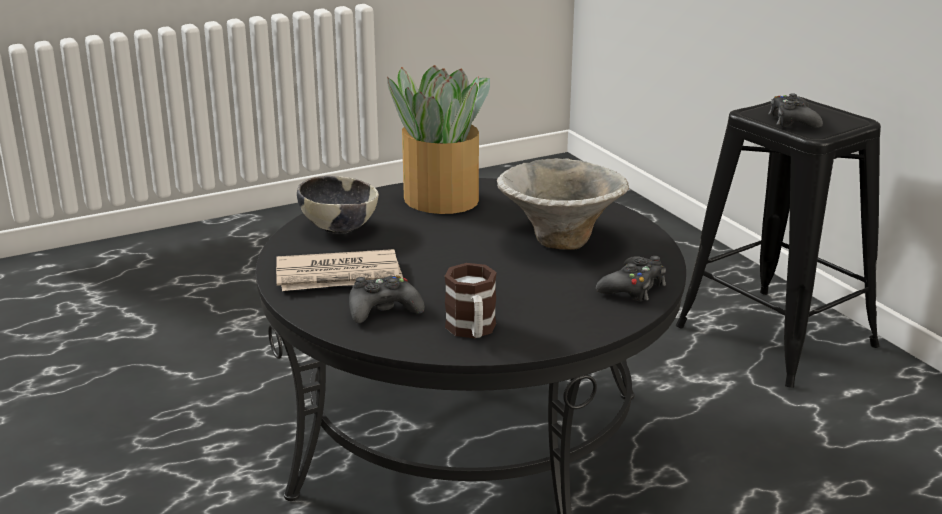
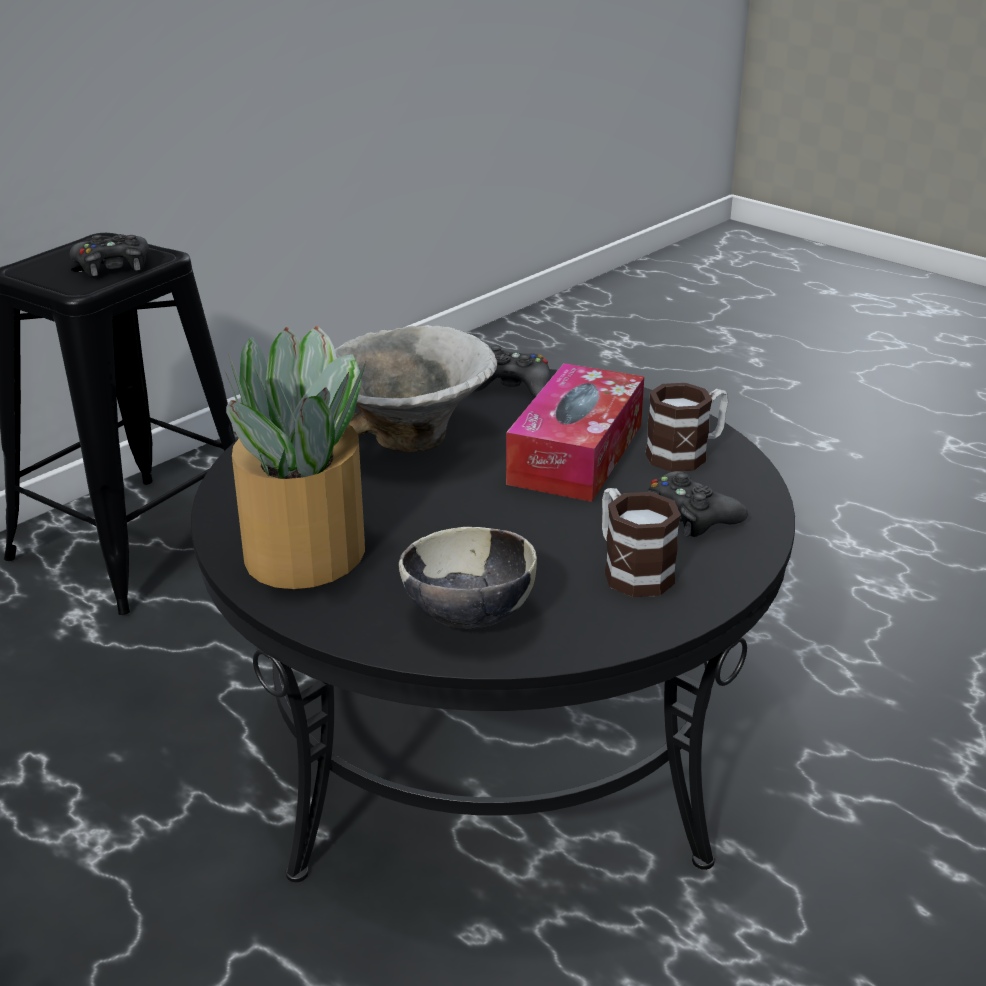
camera: 110 degrees left, 5 degrees up
newspaper [276,249,403,291] -> mug [602,488,681,597]
none -> tissue box [506,363,644,502]

